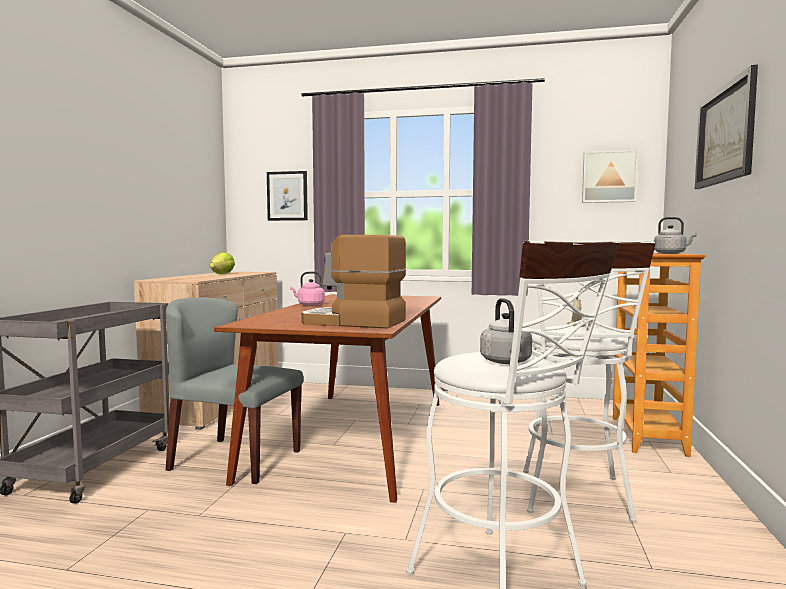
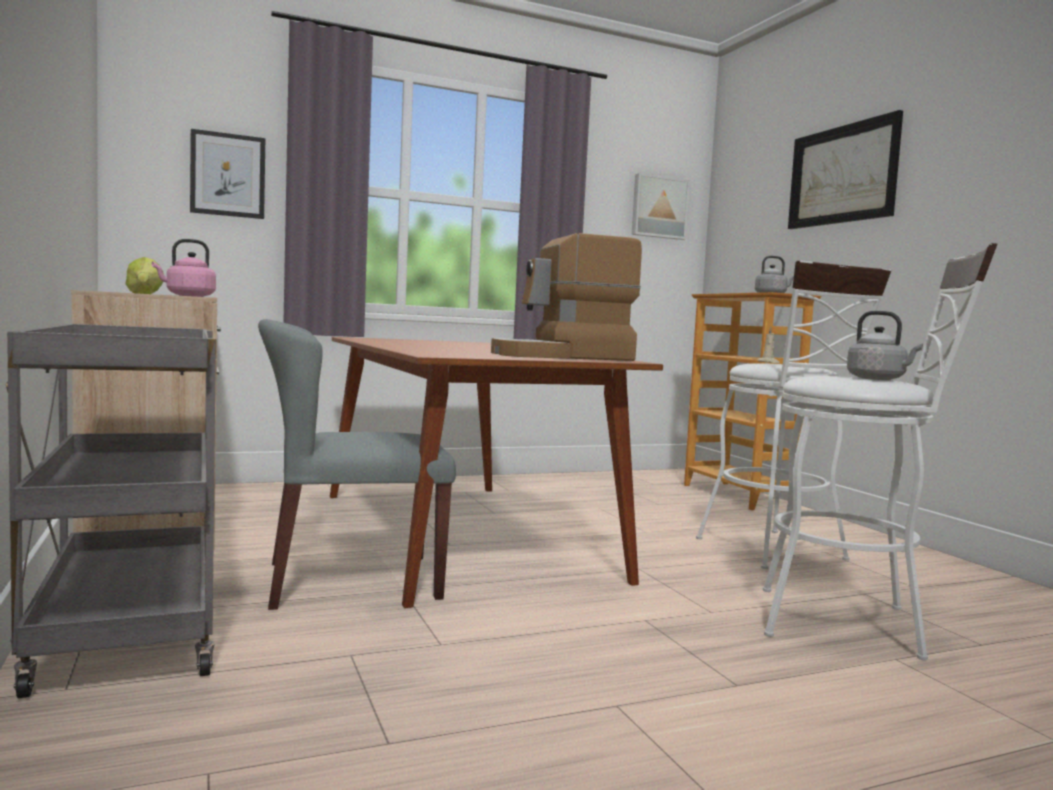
camera: 35 degrees left, 0 degrees up
pink kettle [290,271,325,306] -> pink kettle moved to [152,239,216,297]

